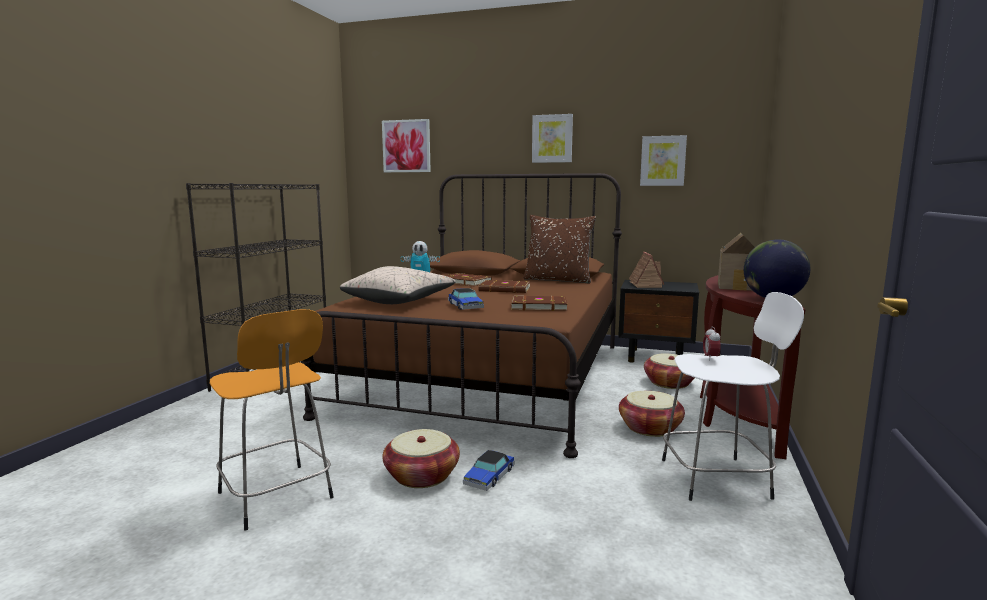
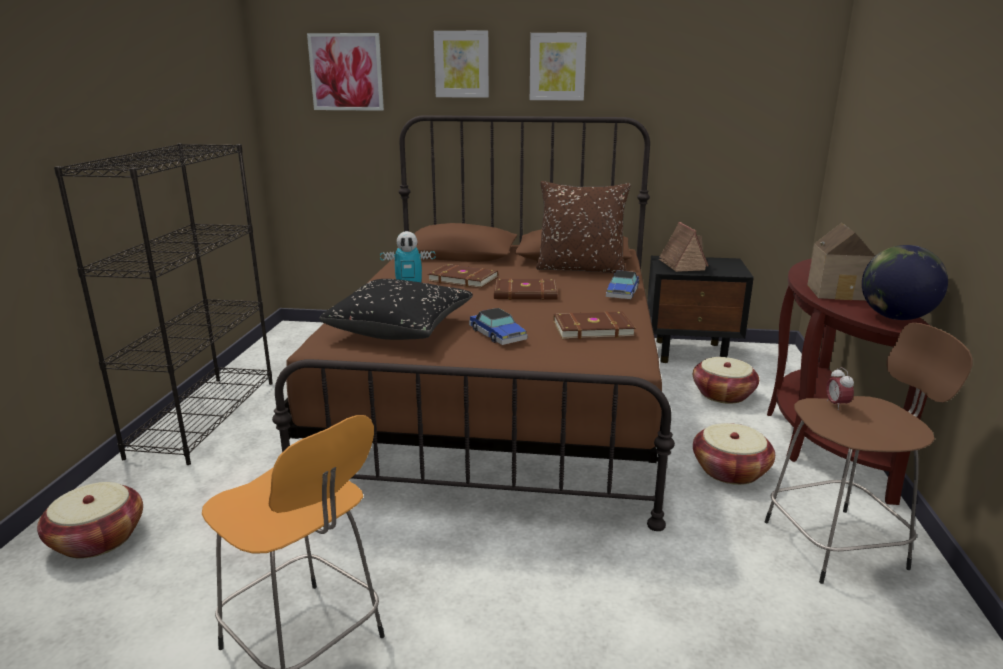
camera: 10 degrees left, 10 degrees up
beige pillow [340,266,456,304] -> black pillow [320,279,473,340]
basket [383,429,460,488] -> basket moved to [37,482,143,559]
toy car [463,450,515,491] -> toy car moved to [606,271,639,299]
picture [640,135,687,186] -> picture moved to [434,31,489,98]
white stool [662,292,804,501] -> brown stool [765,323,972,584]

